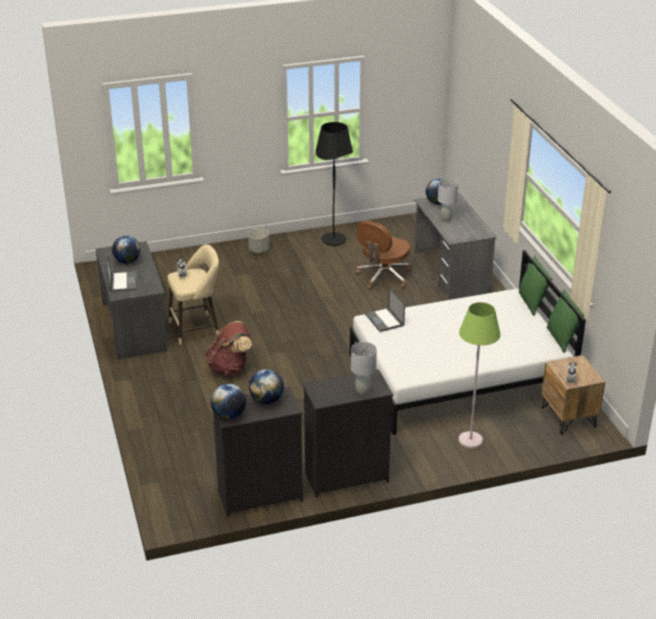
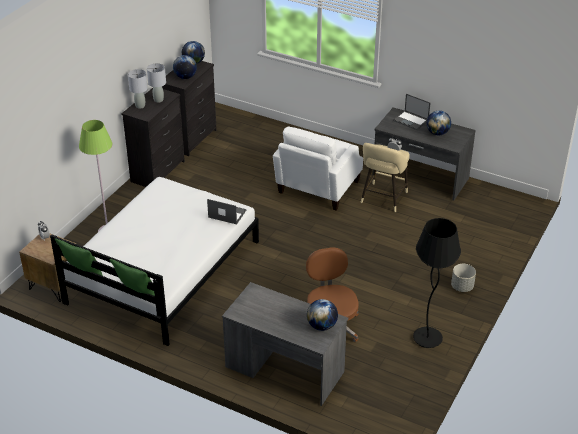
camera: 135 degrees right, 5 degrees up
brown backpack [205,321,252,375] -> white armchair [273,126,363,210]
grey table lamp [438,179,458,222] -> grey table lamp moved to [147,63,166,103]

